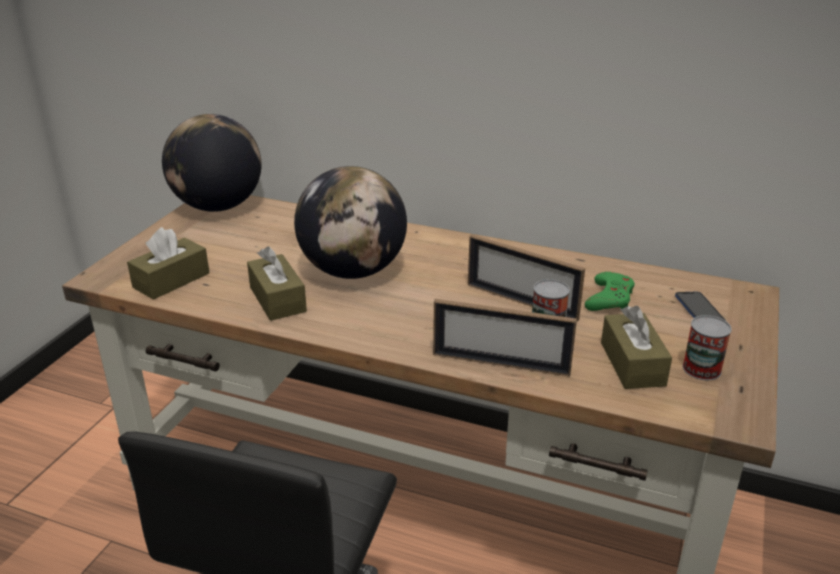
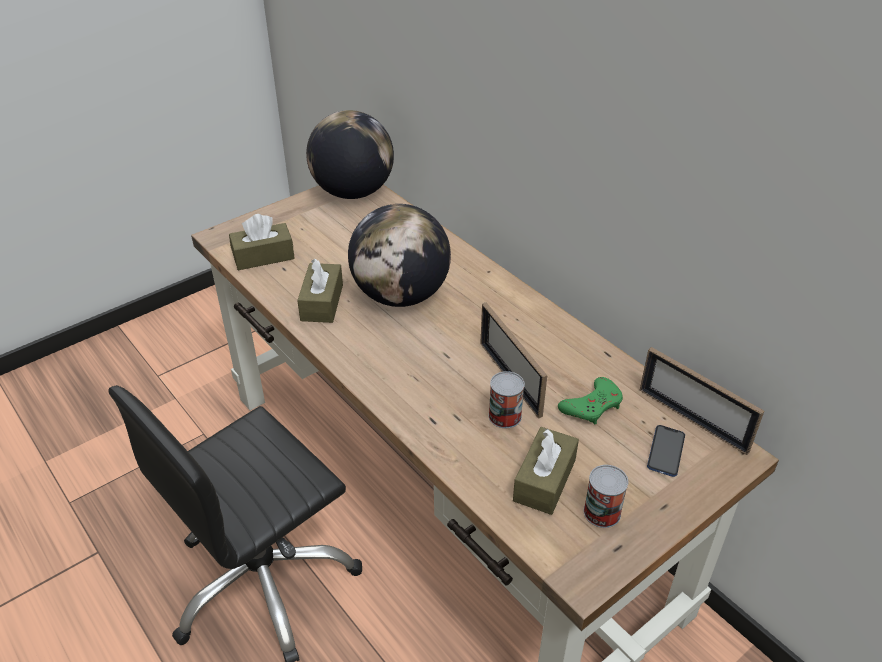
camera: 30 degrees right, 10 degrees up
picture frame [433,299,577,377] -> picture frame moved to [640,347,764,455]

